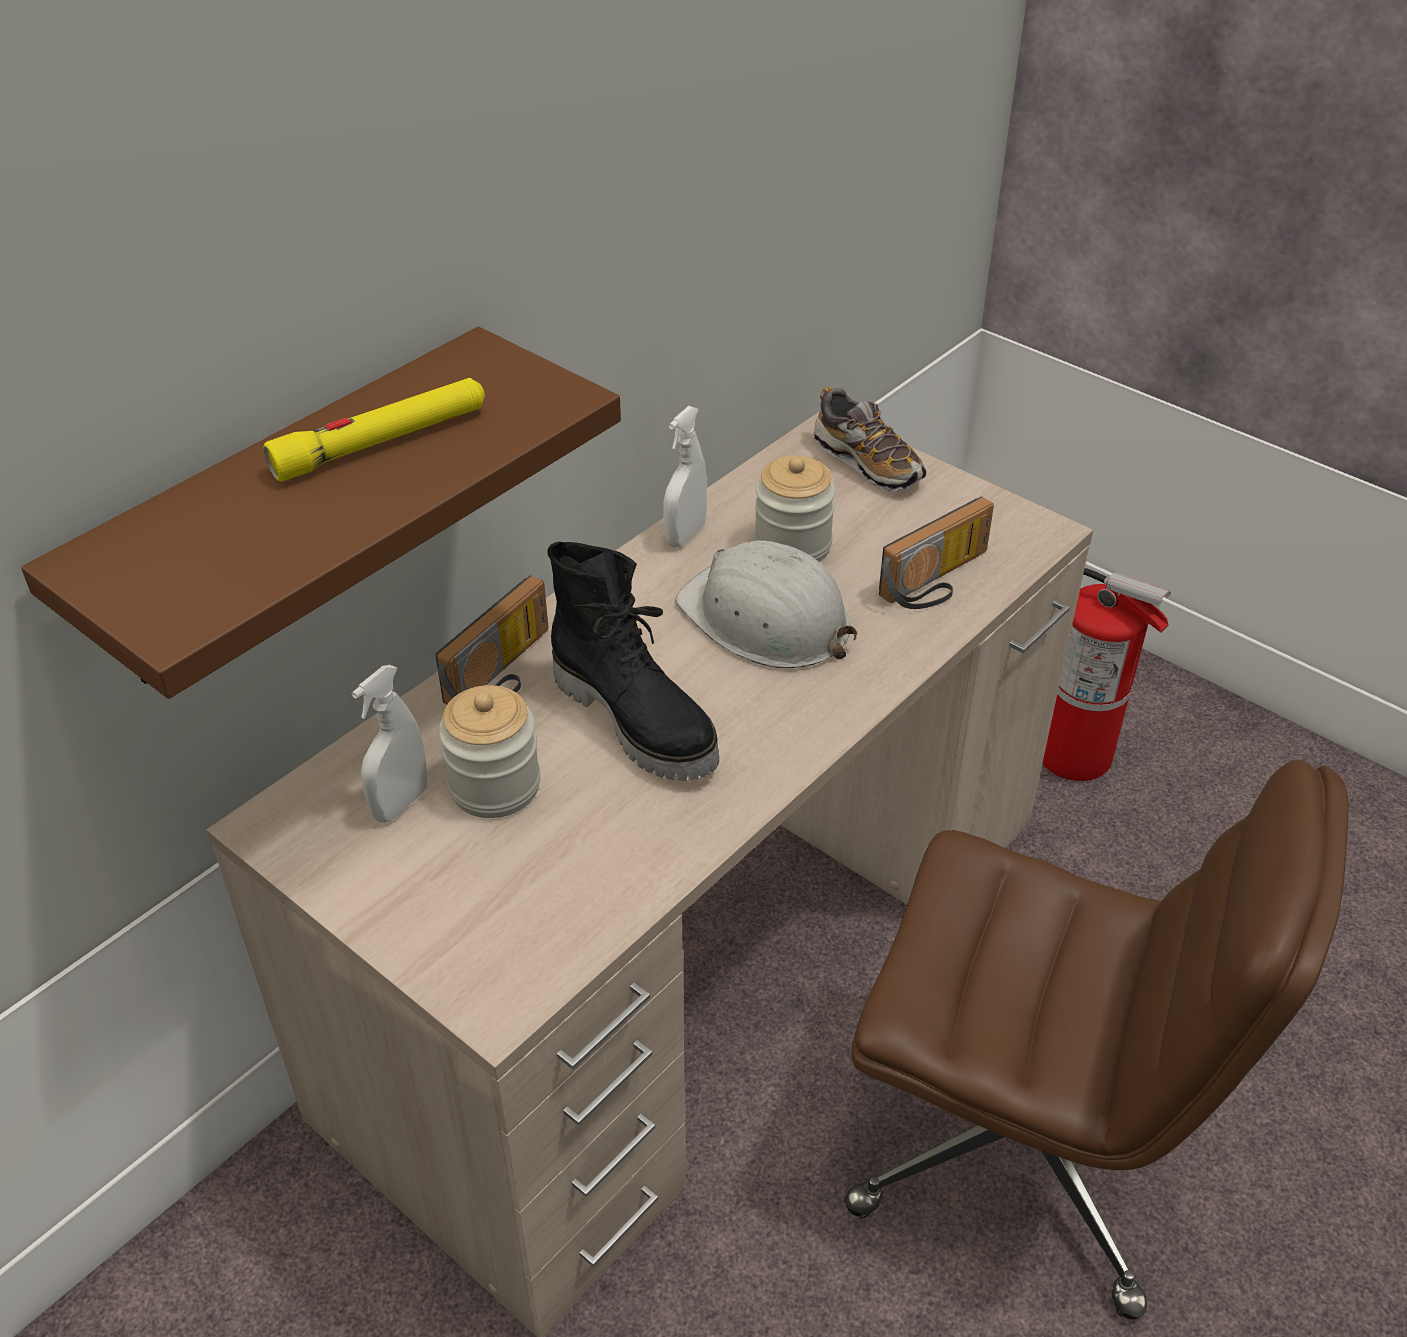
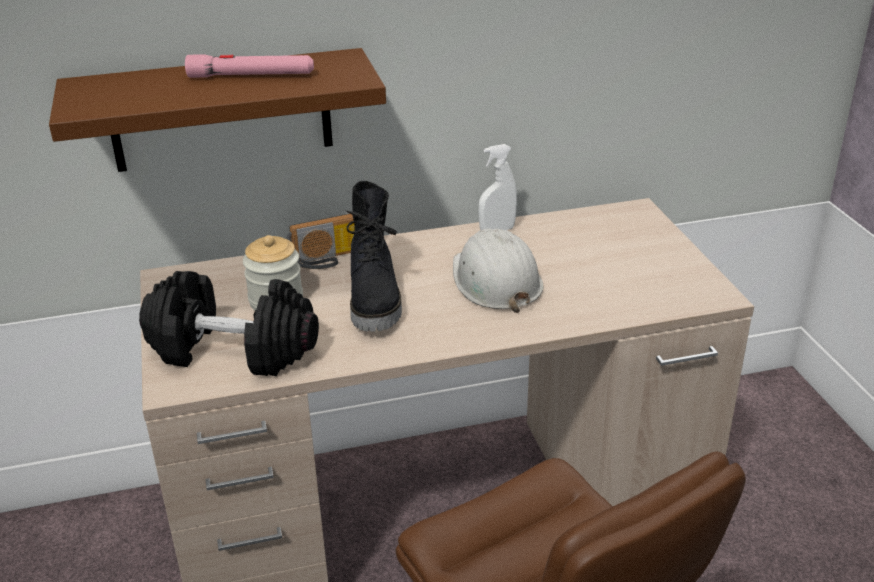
camera: 35 degrees right, 10 degrees down
yellow flashlight [263,378,485,482] -> pink flashlight [185,54,314,78]
white spray bottle [352,665,427,823] -> none
jar [754,455,836,562] -> none
shoe [814,387,926,492] -> none
radio [879,497,994,609] -> none
fire extinguisher [1042,568,1171,781] -> none
none -> black dumbbell [139,271,319,376]

